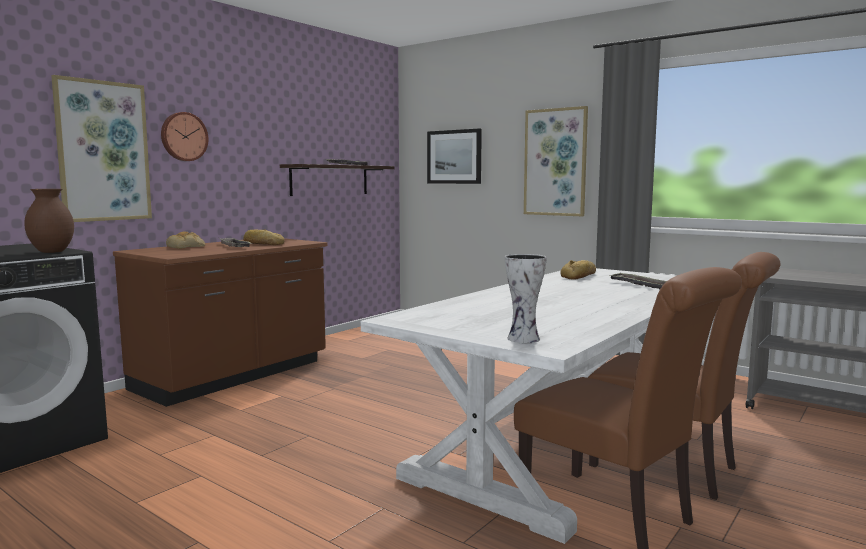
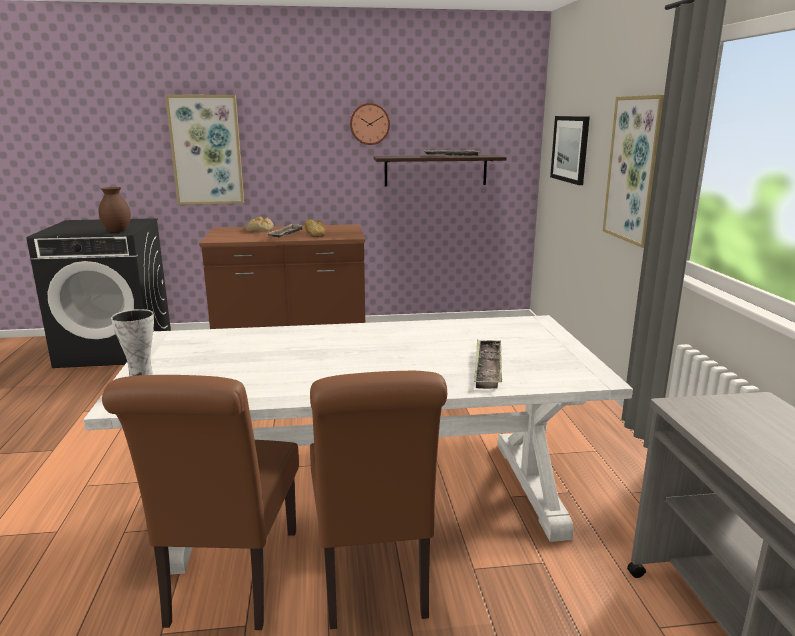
camera: 45 degrees right, 10 degrees up
wall clock [161,112,209,161] -> wall clock moved to [350,103,390,145]
bread [560,260,596,280] -> none

